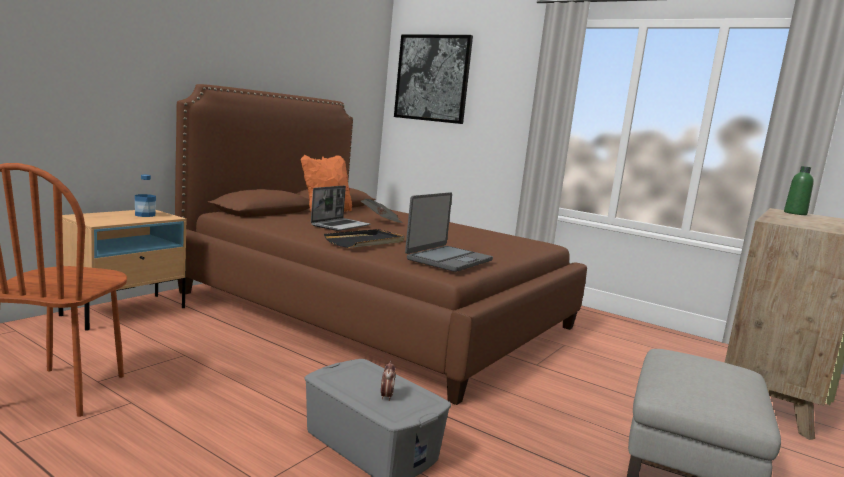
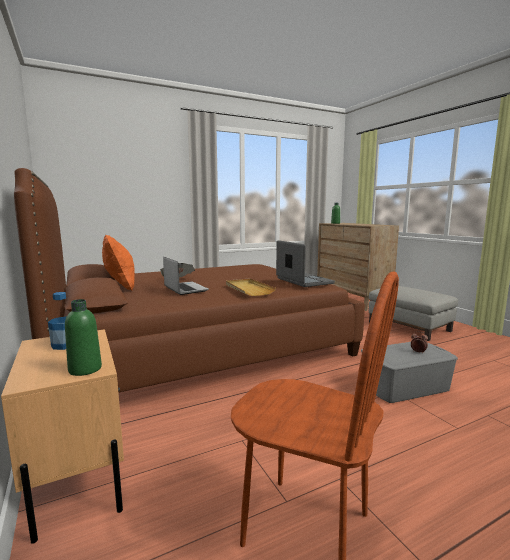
camera: 60 degrees left, 0 degrees up
black tray [324,229,404,248] -> beige tray [226,279,276,296]
picture [394,34,473,124] -> none
none -> green bottle [65,299,102,376]

